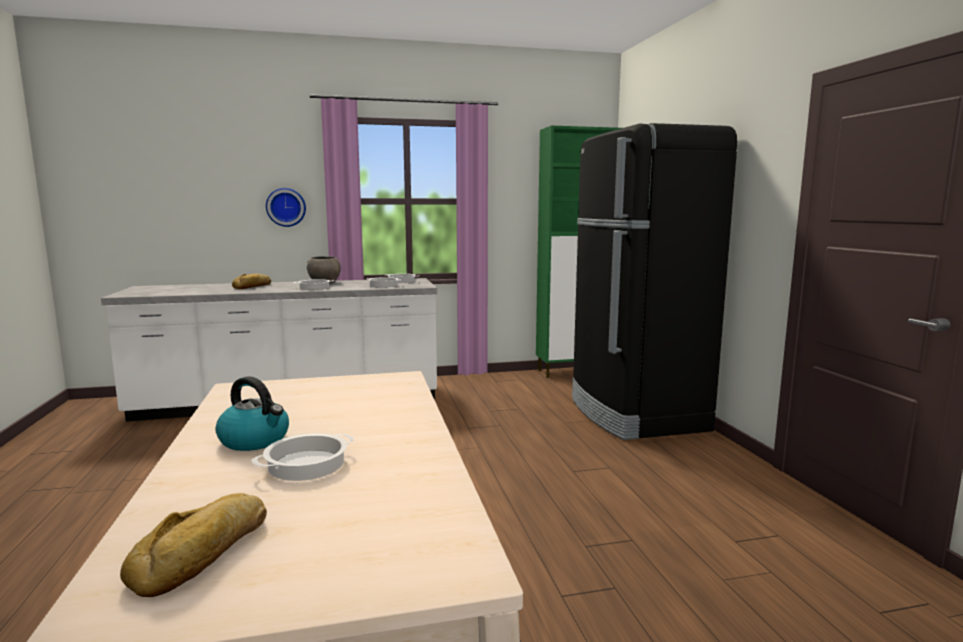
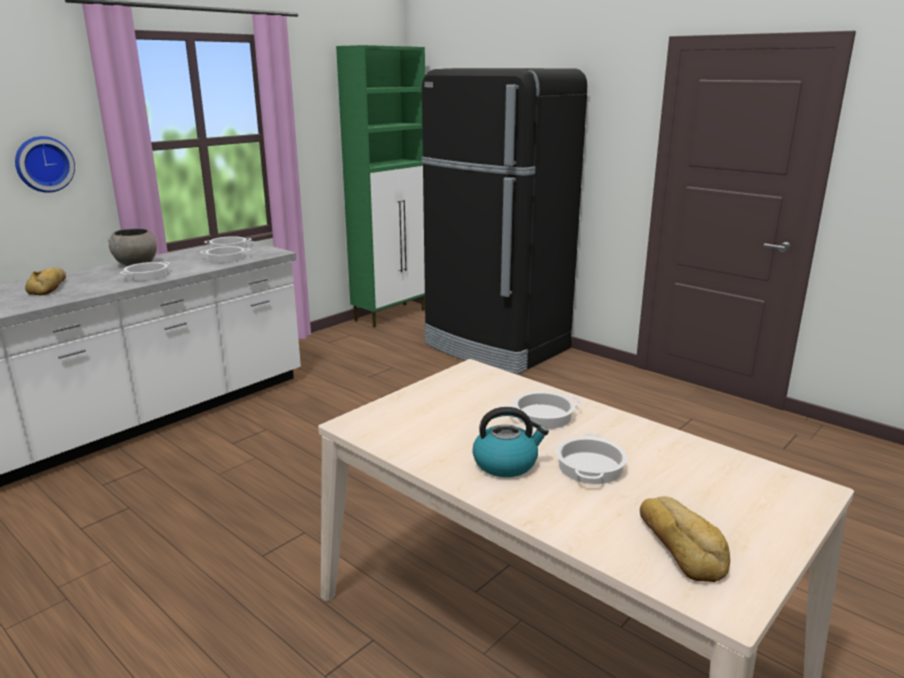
camera: 35 degrees left, 10 degrees up
none -> cooking pot [508,391,581,429]

